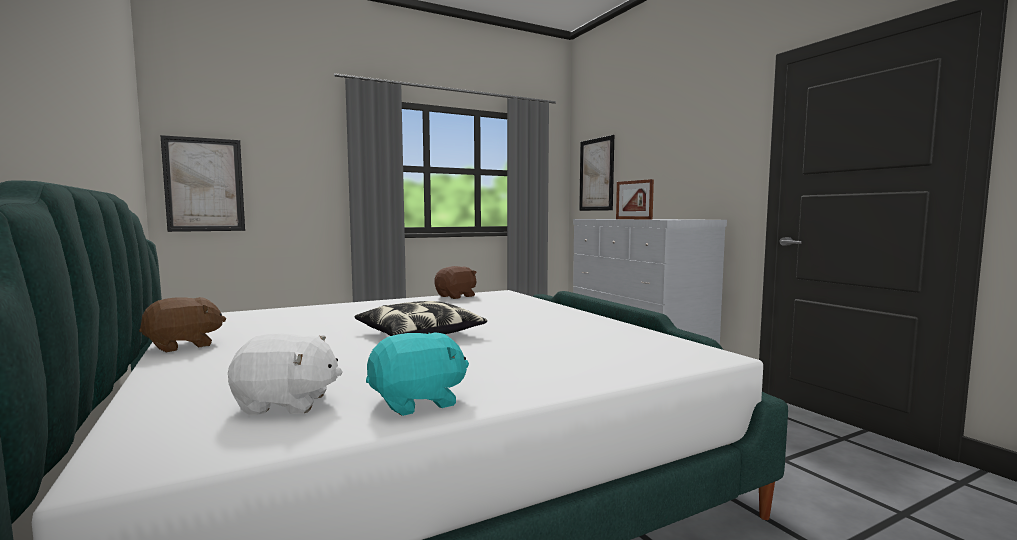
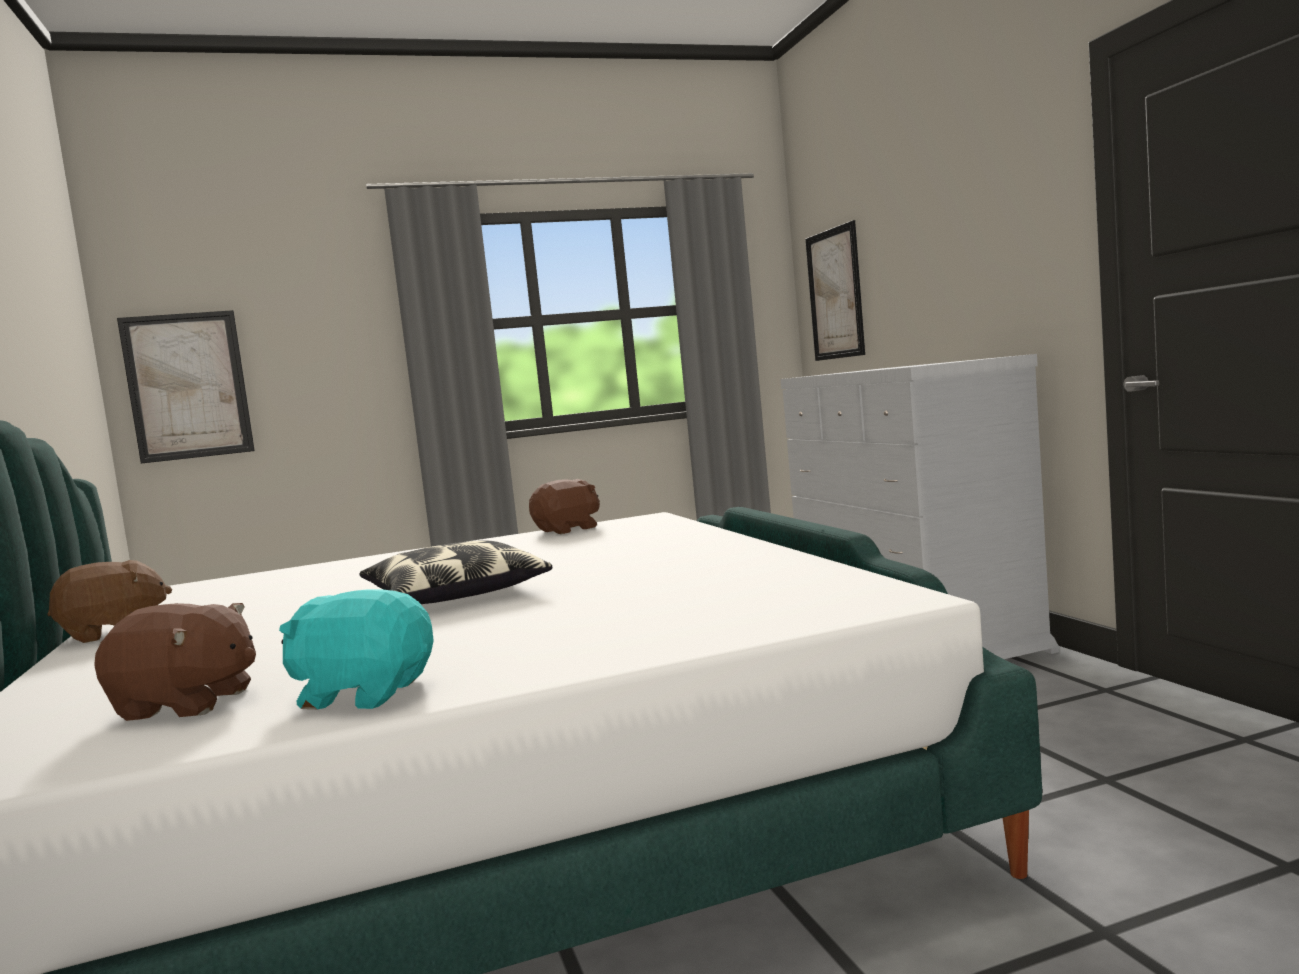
camera: 10 degrees right, 0 degrees up
white plush toy [228,333,342,415] -> brown plush toy [94,603,256,721]
turquoise plush toy [366,332,469,416] -> turquoise plush toy turned 150 degrees counterclockwise [279,589,434,709]
picture frame [616,179,654,220] -> none

